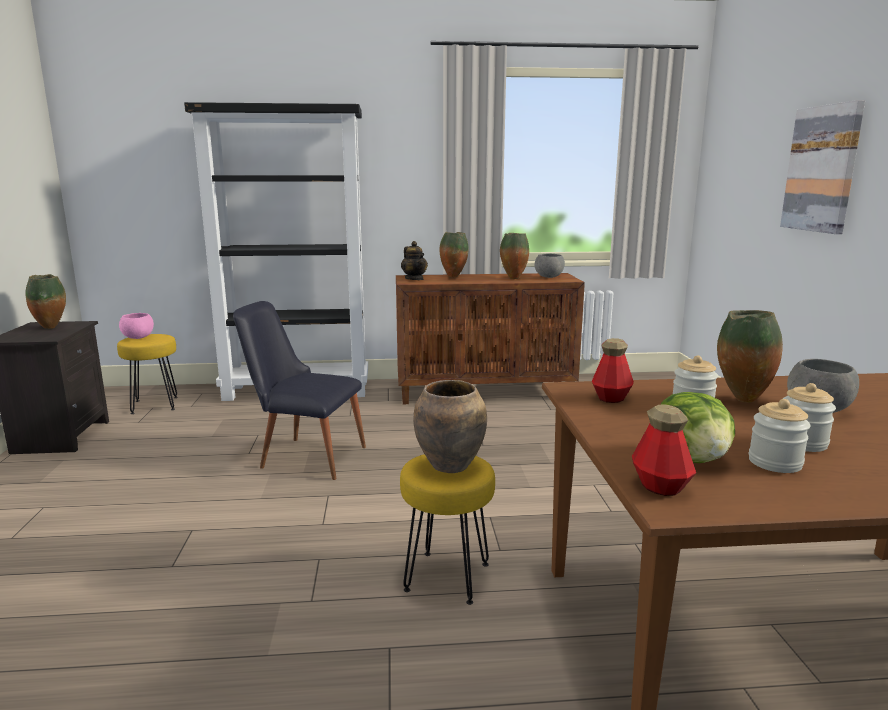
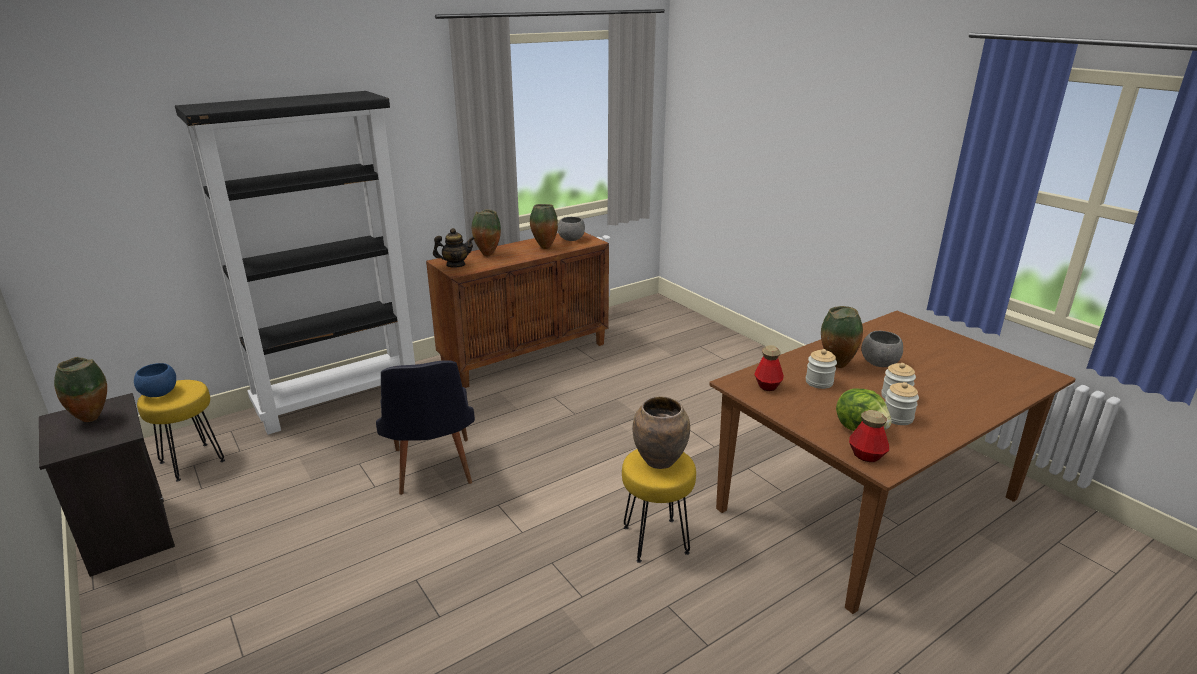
camera: 30 degrees left, 10 degrees up
pink bowl [119,313,154,339] -> blue bowl [134,363,176,397]
black chair [233,301,366,480] -> black chair turned 90 degrees counterclockwise [376,360,475,495]
teapot [401,241,428,280] -> teapot turned 45 degrees counterclockwise [433,228,475,268]
picture [780,100,865,234] -> none

